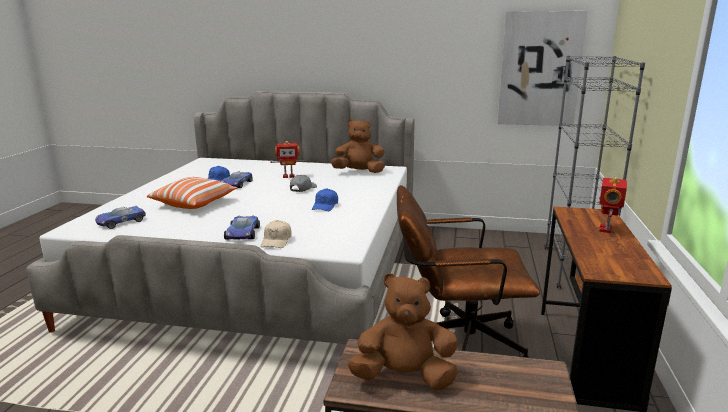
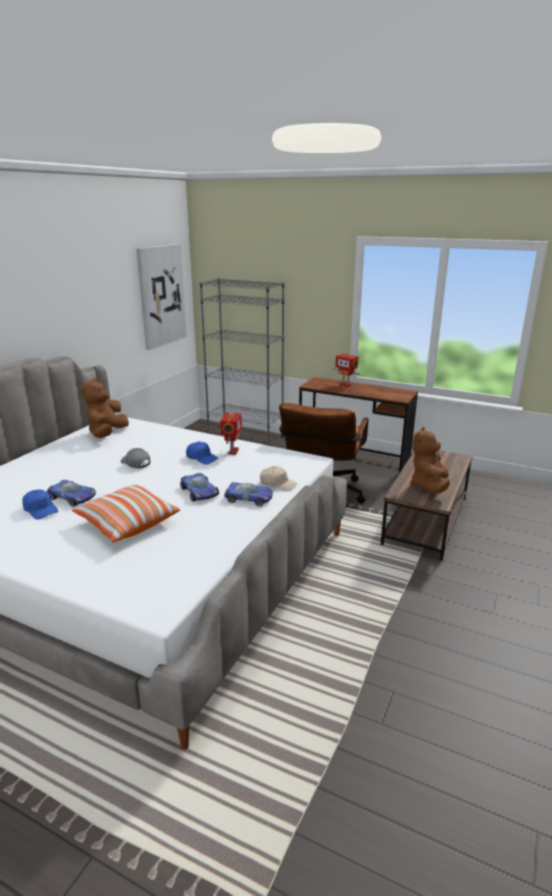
camera: 75 degrees left, 5 degrees up
toy car [95,206,146,229] -> toy car moved to [180,473,219,502]
toy robot [270,141,306,178] -> toy robot moved to [220,413,242,454]

